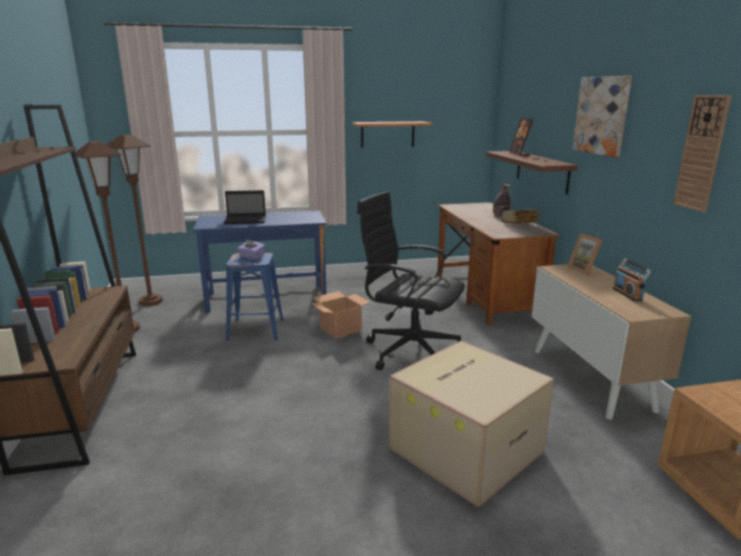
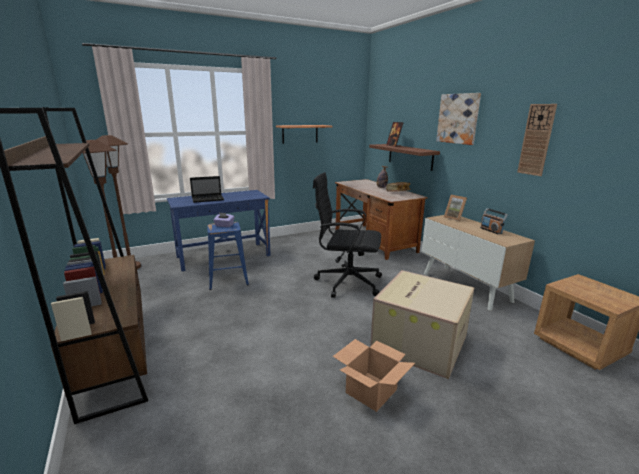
camera: 15 degrees left, 0 degrees up
cardboard box [311,291,370,338] -> cardboard box moved to [333,339,415,412]

